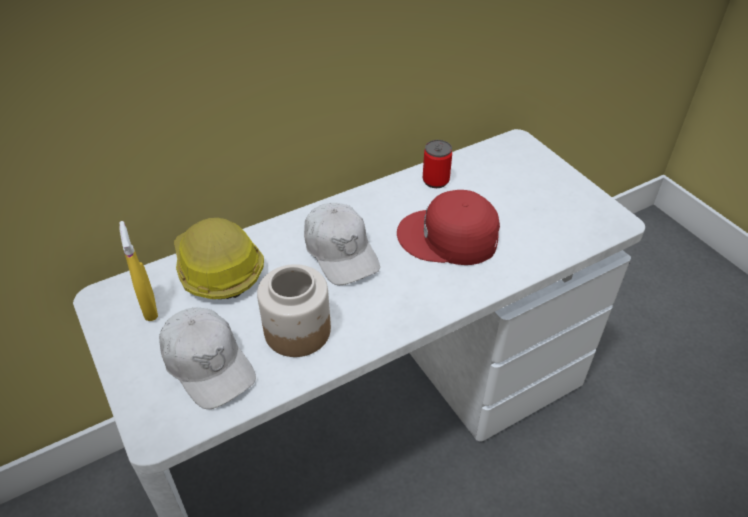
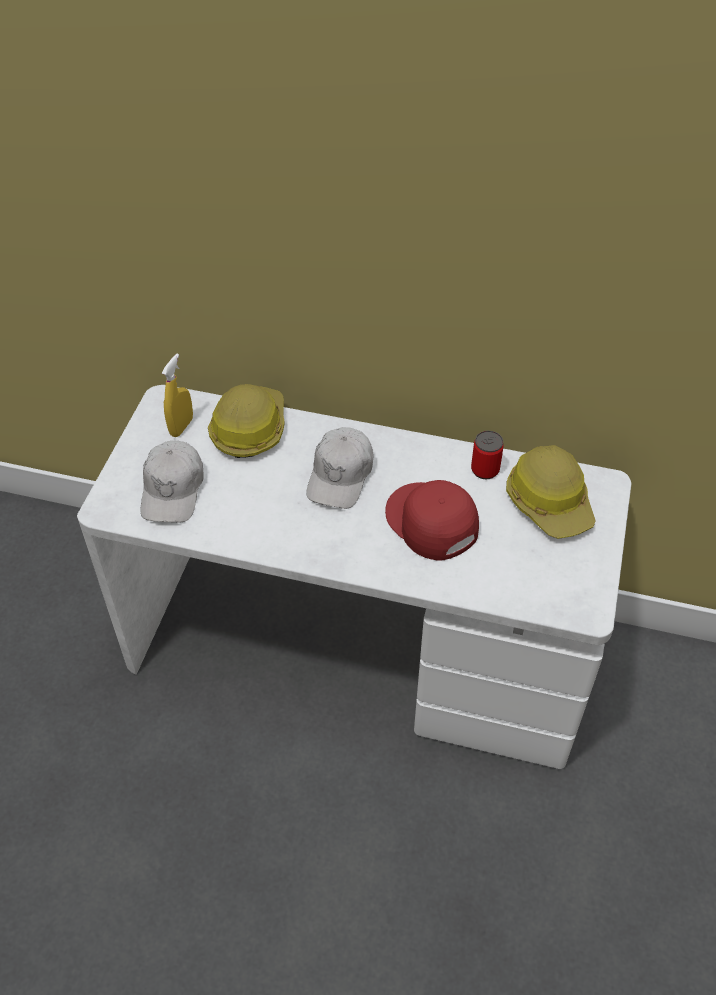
camera: 45 degrees right, 5 degrees up
jar [257,264,331,357] -> none
none -> hard hat [506,445,596,539]

